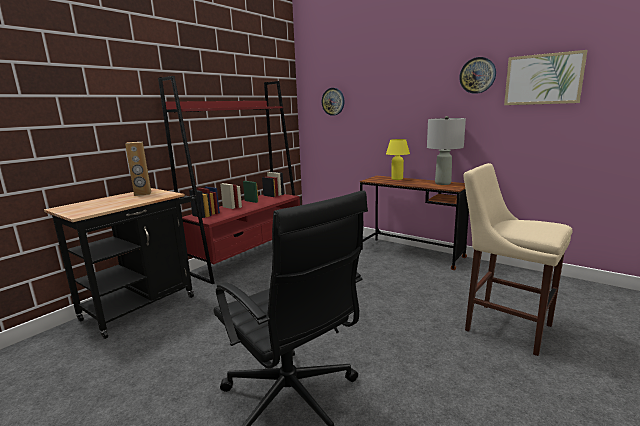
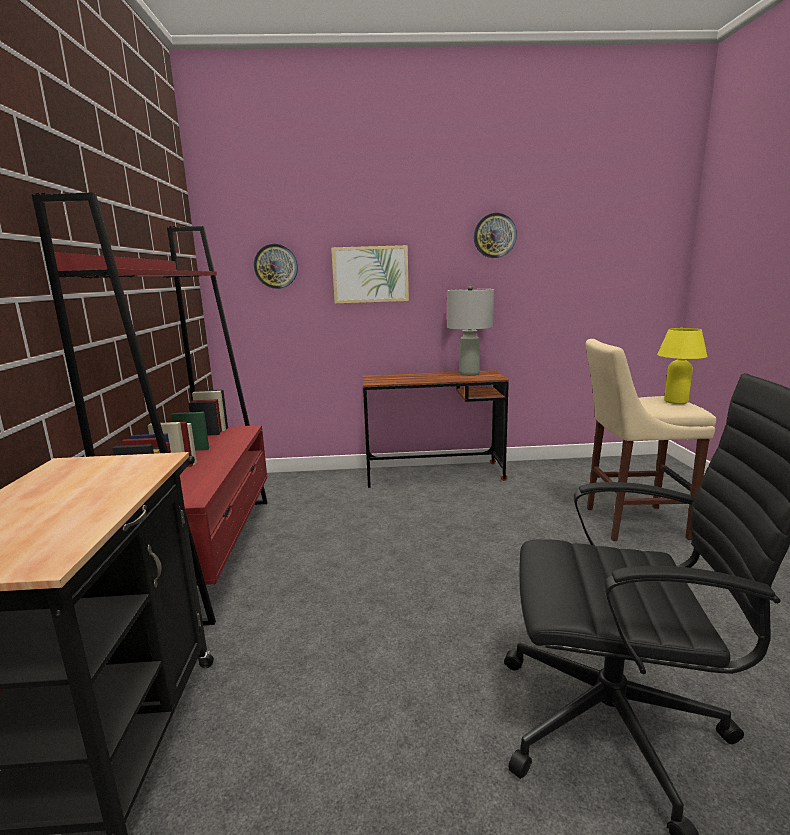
camera: 40 degrees left, 0 degrees up
brown speaker [125,142,151,196] -> none
yellow table lamp [386,139,410,180] -> yellow table lamp moved to [657,328,707,404]
picture [504,50,588,105] -> picture moved to [331,245,409,303]

